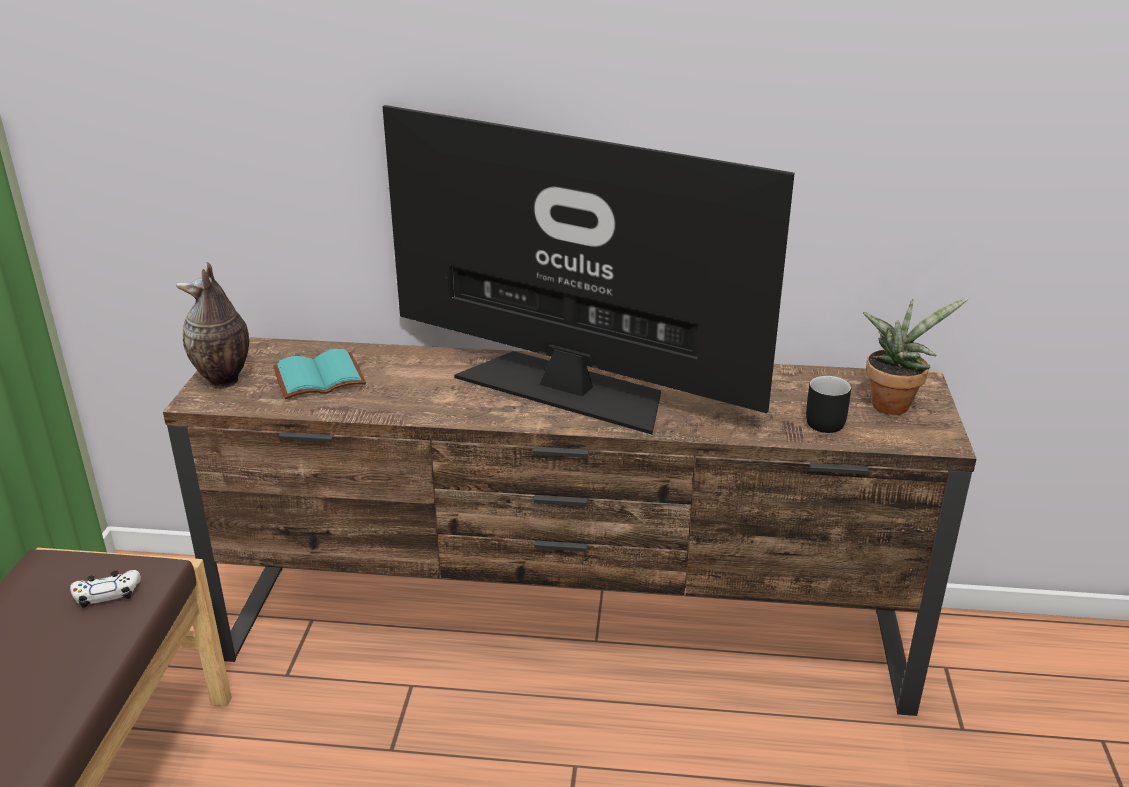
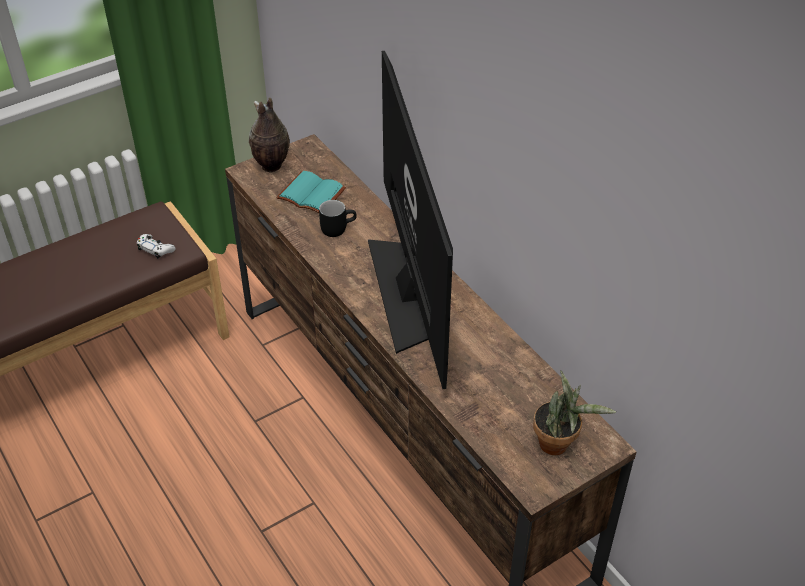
camera: 50 degrees right, 15 degrees up
black mug [806,376,851,433] -> black mug moved to [319,200,357,237]

